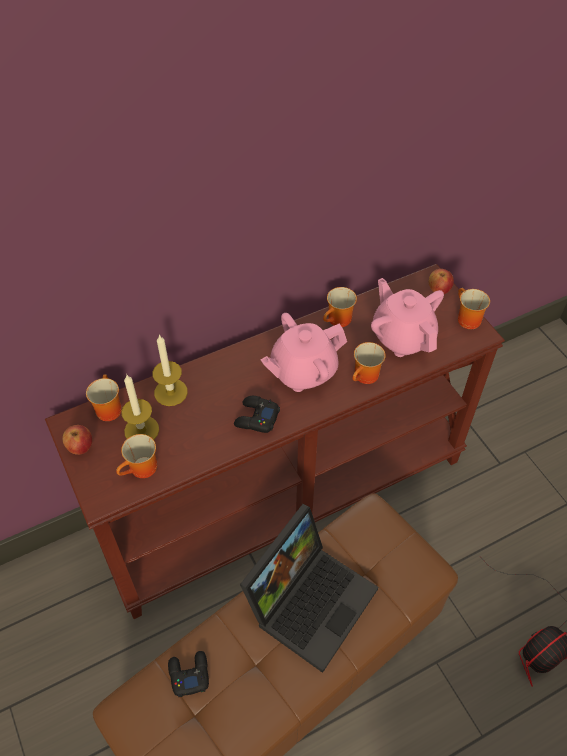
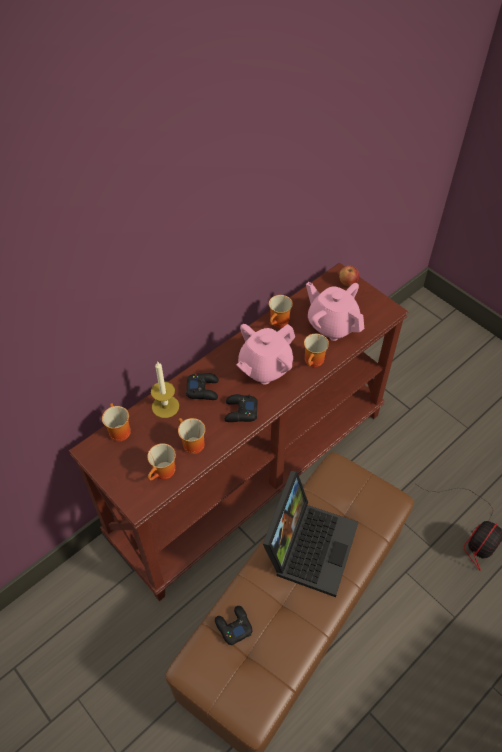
camera: 15 degrees left, 0 degrees up
apple [62,425,92,455] -> none
candle [121,375,159,440] -> none
mug [458,288,490,329] -> mug moved to [178,418,205,454]
none -> black game controller [186,373,219,400]

